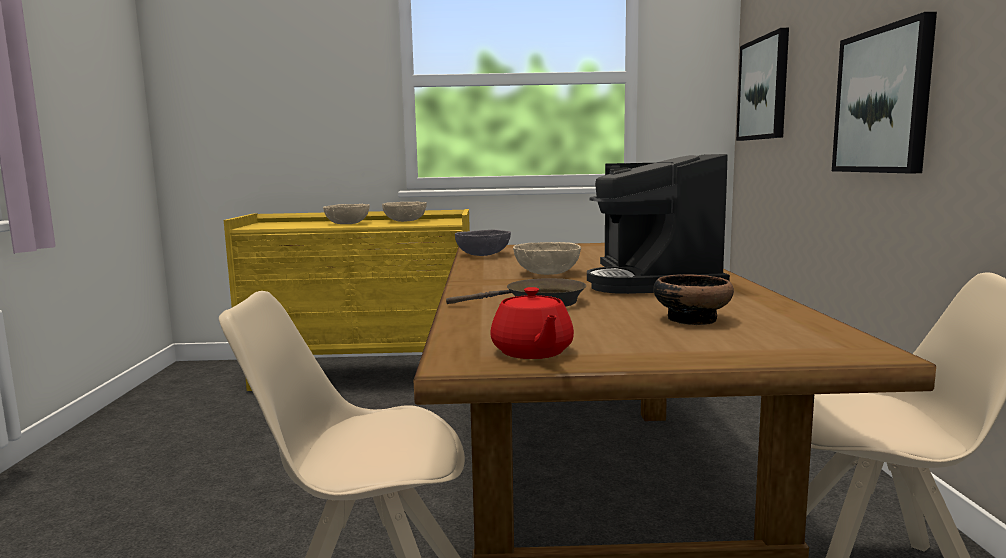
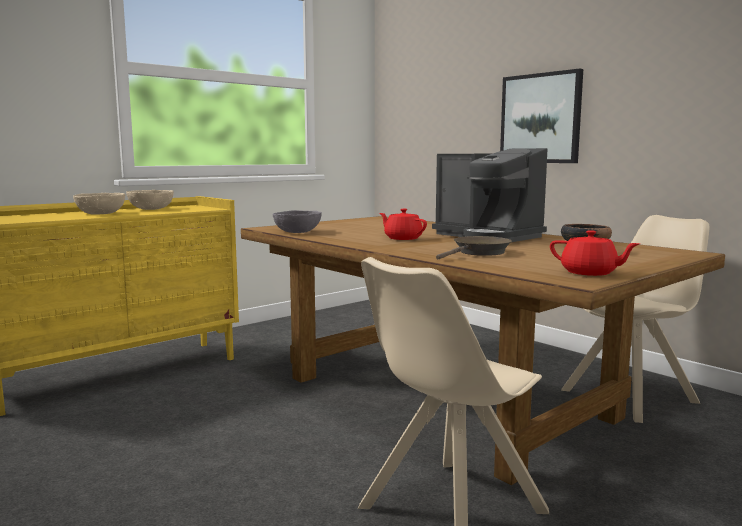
camera: 40 degrees left, 0 degrees up
beige bowl [513,242,581,275] -> red teapot [380,209,427,240]
picture [736,28,789,141] -> none

